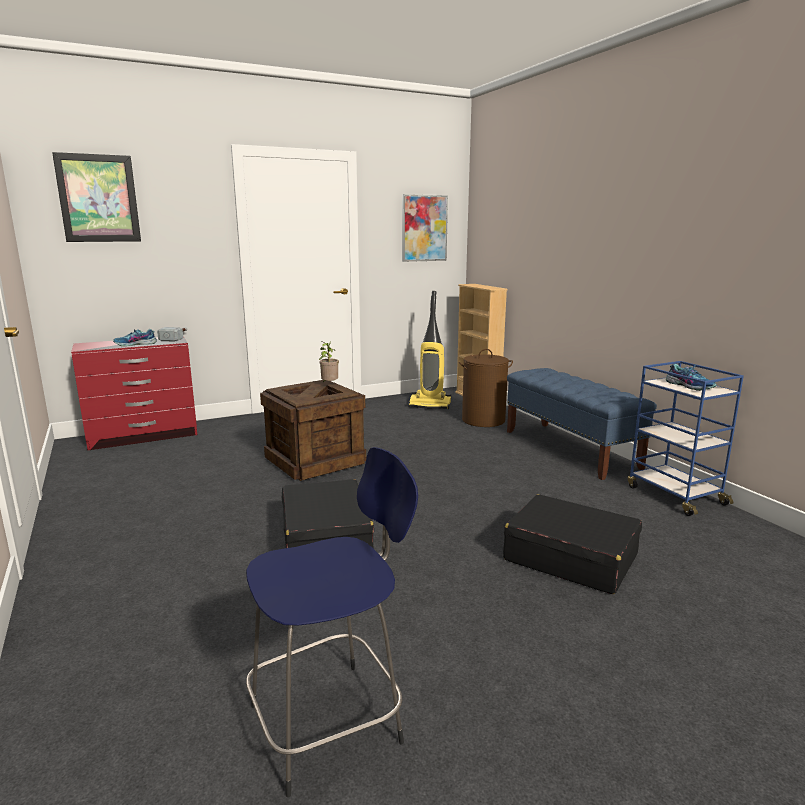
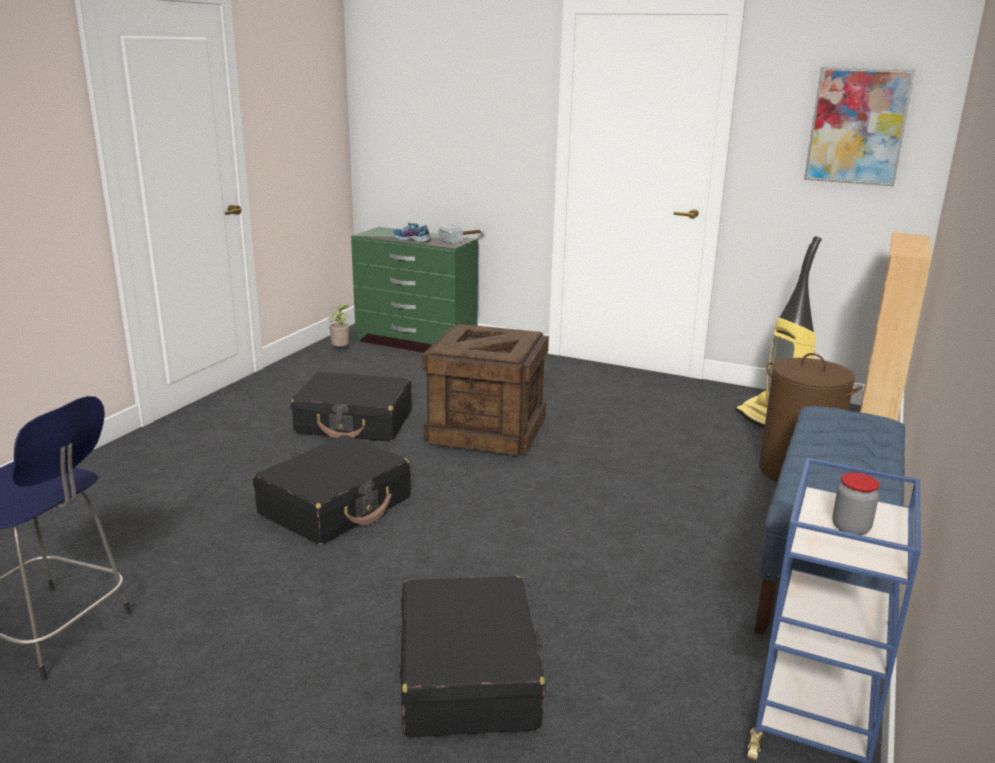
camera: 50 degrees right, 5 degrees up
picture [52,152,141,242] -> none
red dresser [71,337,197,450] -> green dresser [351,227,478,353]
potted plant [319,341,339,383] -> potted plant moved to [328,304,350,346]
shoe [666,364,716,391] -> jar [833,472,880,535]
none -> black suitcase [291,372,412,441]

